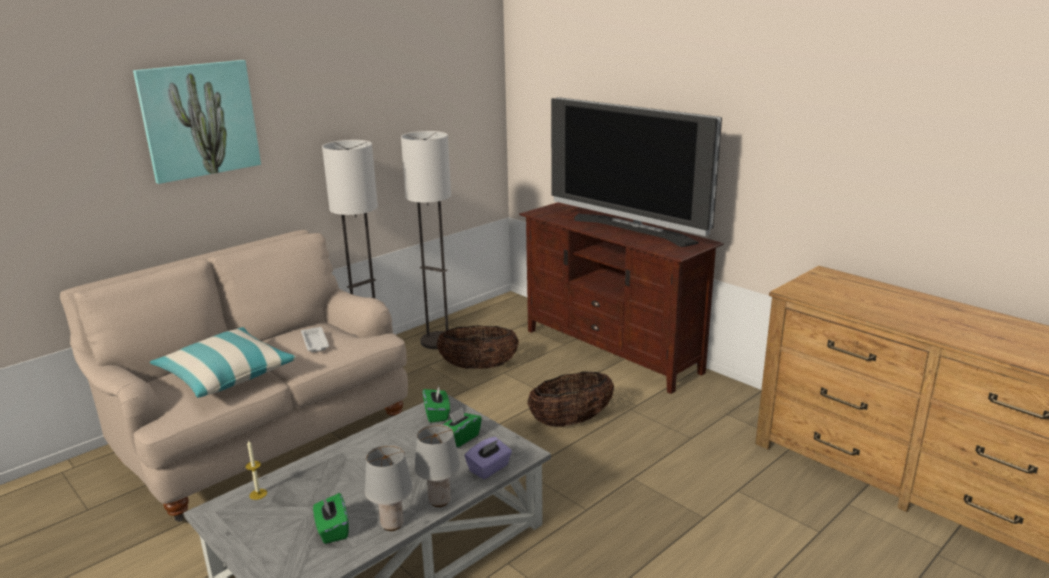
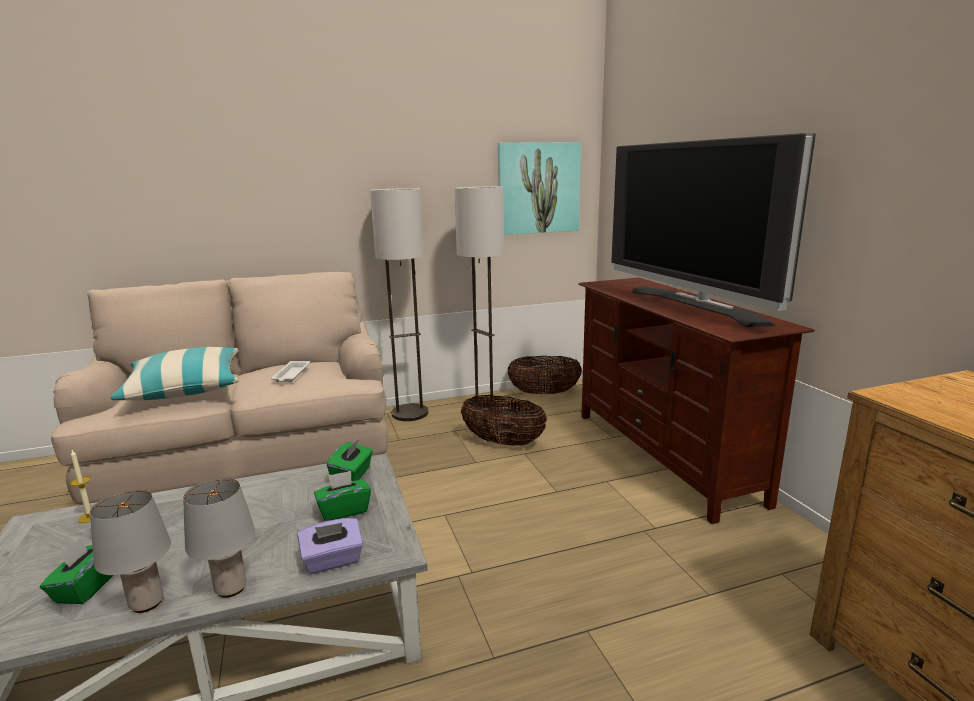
camera: 25 degrees right, 5 degrees down
picture [133,60,261,184] -> picture moved to [498,142,581,235]
basket [527,371,614,427] -> basket moved to [507,356,582,394]

